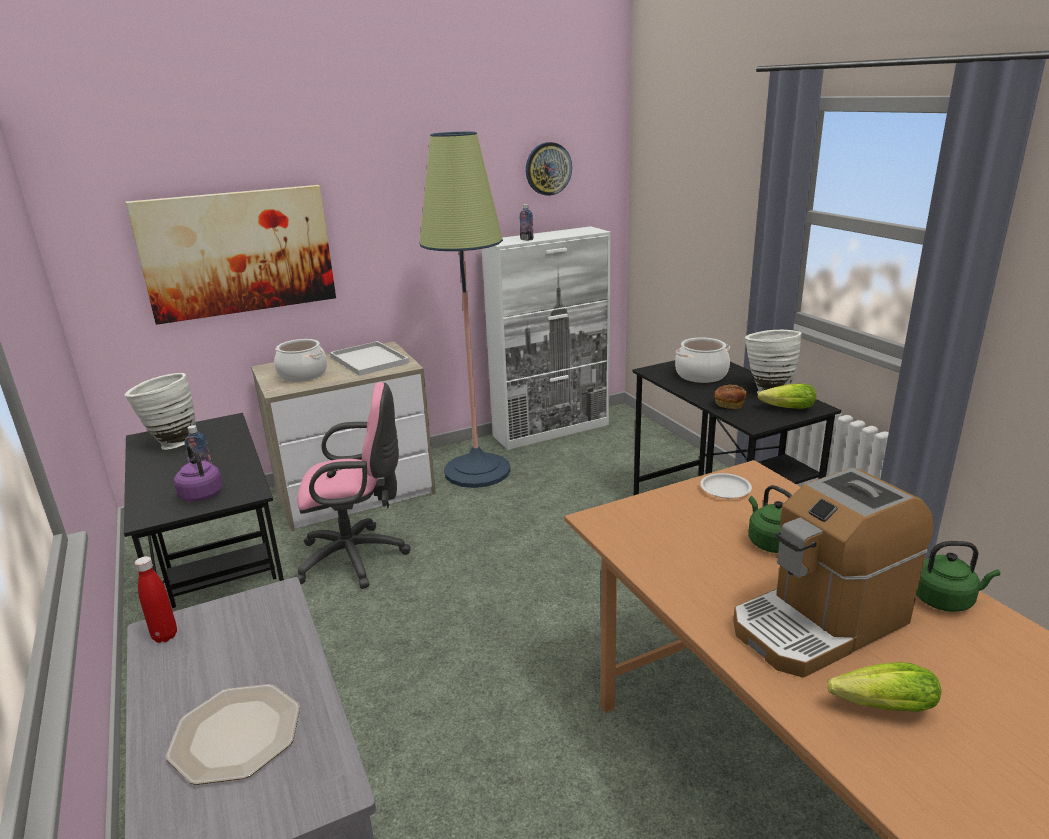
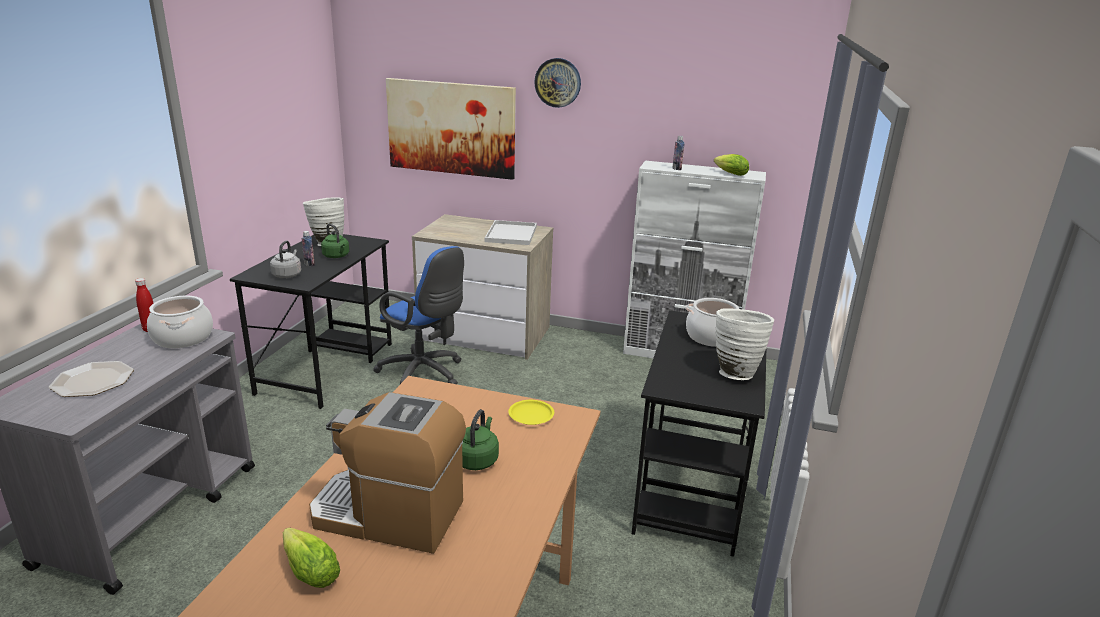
camera: 40 degrees right, 0 degrees up
purple kettle [174,445,223,502] -> grey kettle [270,241,301,278]
cooking pot [274,339,327,382] -> cooking pot moved to [147,296,213,348]
pink office chair [294,382,410,589] -> blue office chair [373,246,464,384]
floor lamp [420,132,511,488] -> none
wall clock [526,142,572,196] -> wall clock moved to [534,58,581,108]
white plate [700,473,752,499] -> yellow plate [508,400,554,425]
bread [714,384,747,409] -> none
lettuce [758,383,816,409] -> lettuce moved to [714,154,749,176]
green kettle [917,541,1000,612] -> green kettle moved to [321,224,349,258]

